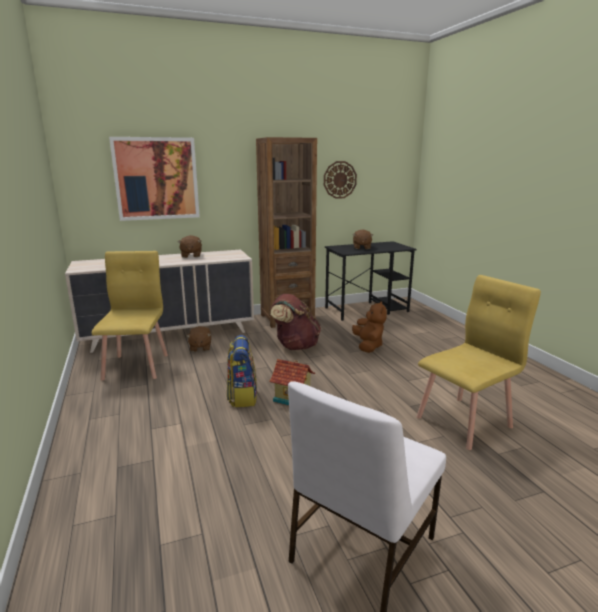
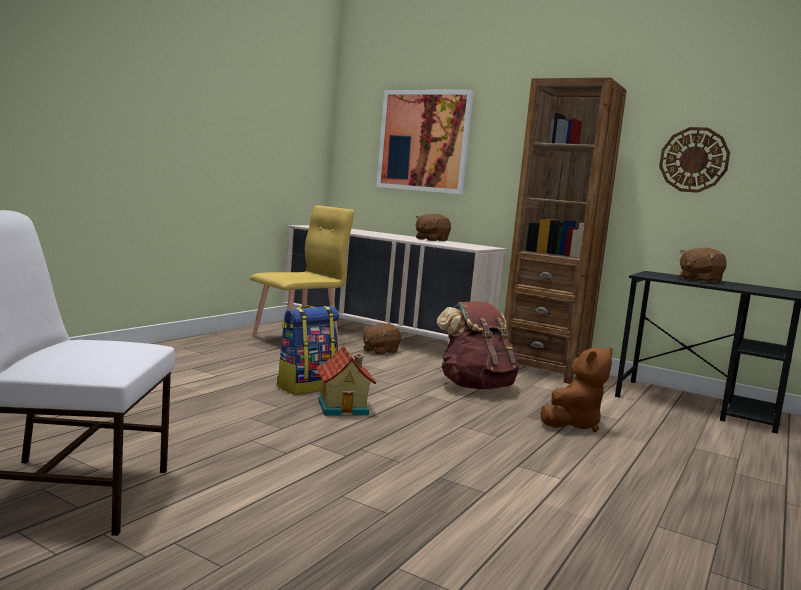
camera: 50 degrees right, 10 degrees down
yellow chair [417,275,541,450] -> none

